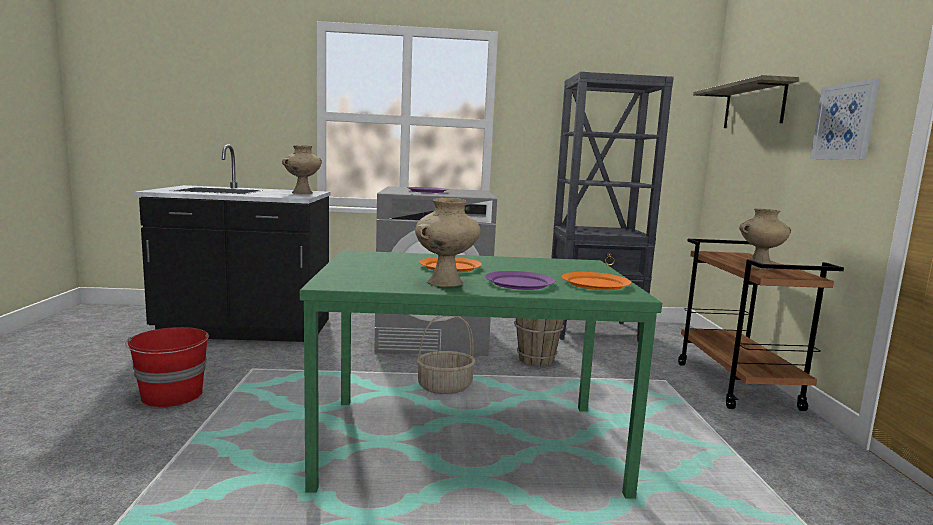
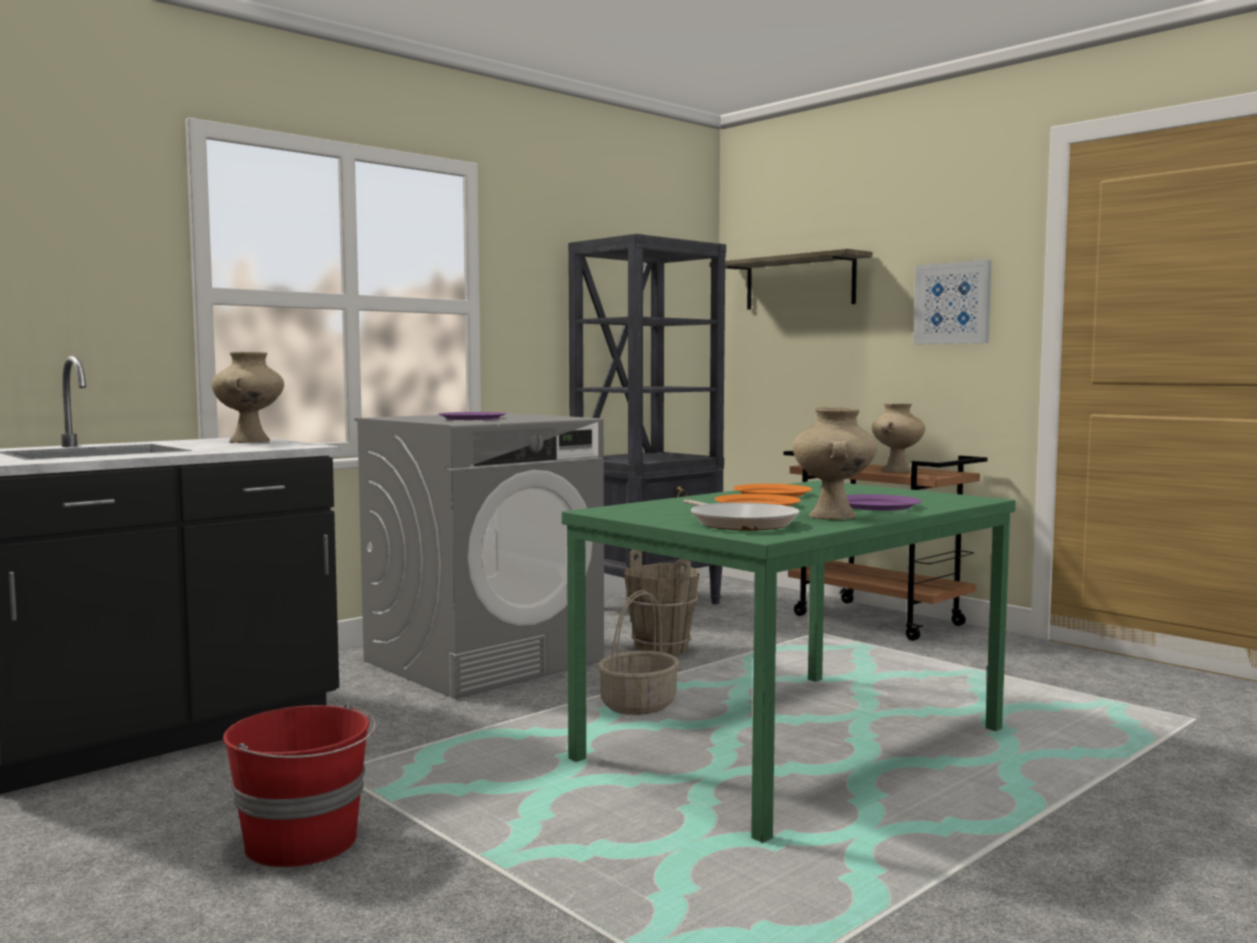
camera: 40 degrees left, 5 degrees down
orange plate [562,272,631,290] -> orange plate moved to [733,484,813,497]
none -> frying pan [683,499,800,531]

